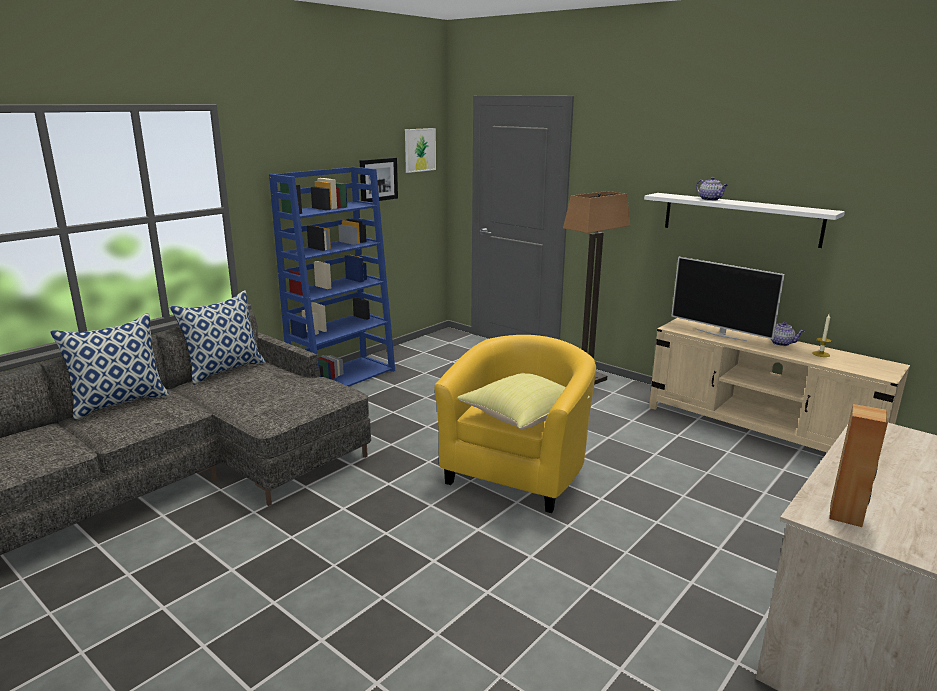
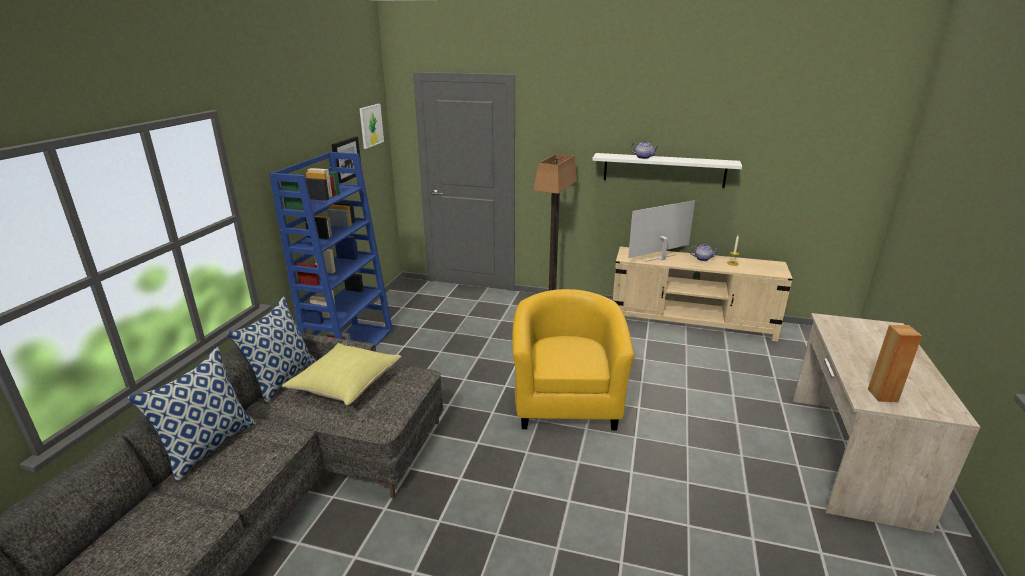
camera: 25 degrees left, 5 degrees up
yellow pillow [457,373,590,429] -> yellow pillow moved to [282,343,401,405]
television [671,257,785,341] -> television turned 135 degrees clockwise [628,200,695,262]

